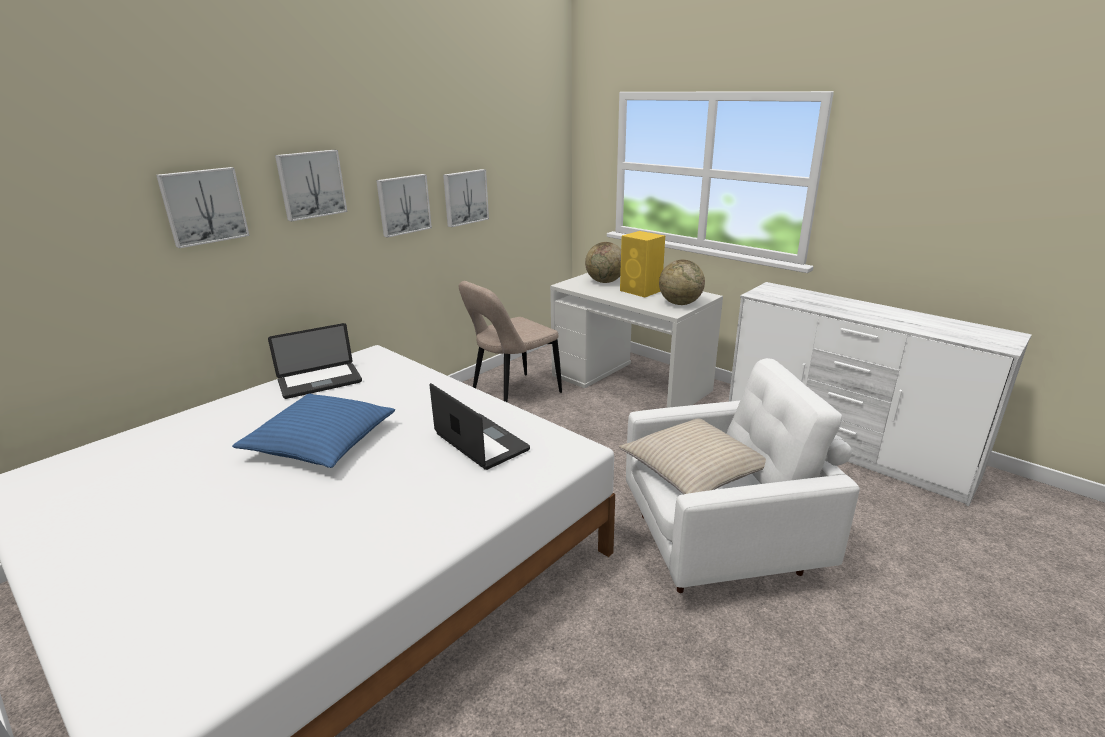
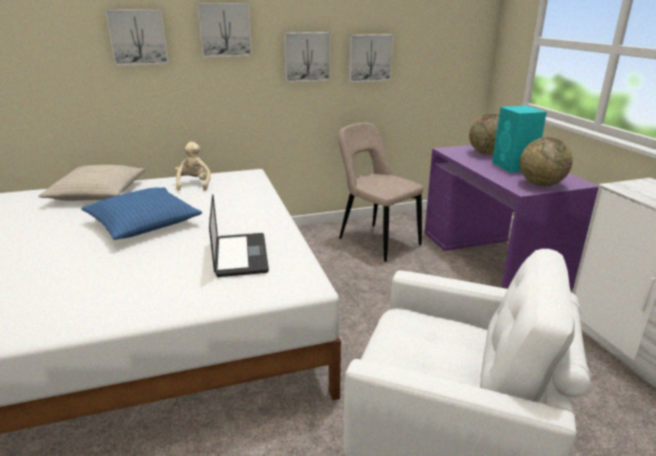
camera: 30 degrees right, 0 degrees up
laptop [268,323,362,399] -> beige plush toy [174,142,211,191]
beige chair [458,281,562,403] -> beige chair turned 60 degrees clockwise [338,122,423,262]
white desk [550,273,723,408] -> purple desk [425,145,599,289]
beige pillow [619,418,766,494] -> beige pillow moved to [38,165,145,201]
yellow speaker [620,231,665,298] -> turquoise speaker [492,106,547,173]

